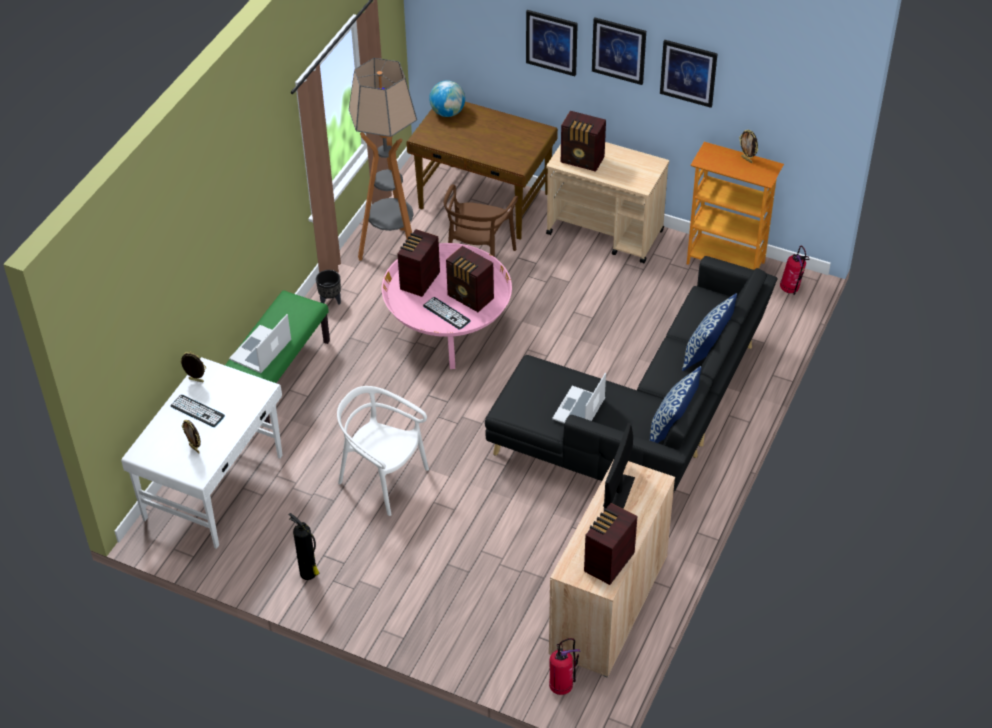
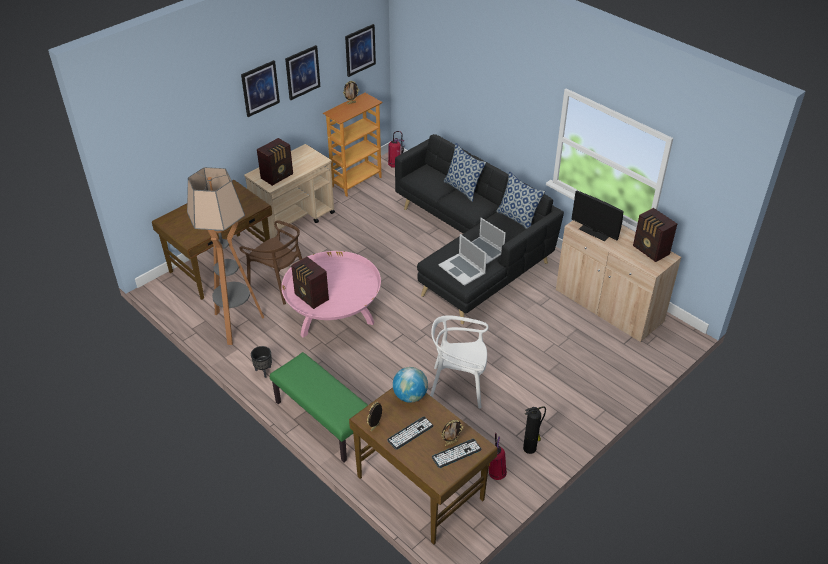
camera: 70 degrees left, 5 degrees down
white desk [121,357,283,549] -> brown desk [349,388,498,544]
laptop [229,314,291,373] -> laptop moved to [439,234,487,286]
white chair [337,386,429,516] -> white chair turned 45 degrees clockwise [430,315,489,408]
keyboard [423,297,471,330] -> keyboard moved to [432,439,481,468]
globe [429,80,465,117] -> globe moved to [393,367,428,403]
radio [446,246,494,312] -> none
picture [526,10,578,76] -> picture moved to [345,24,376,77]
fire extinguisher [549,638,581,695] -> fire extinguisher moved to [489,433,507,480]

